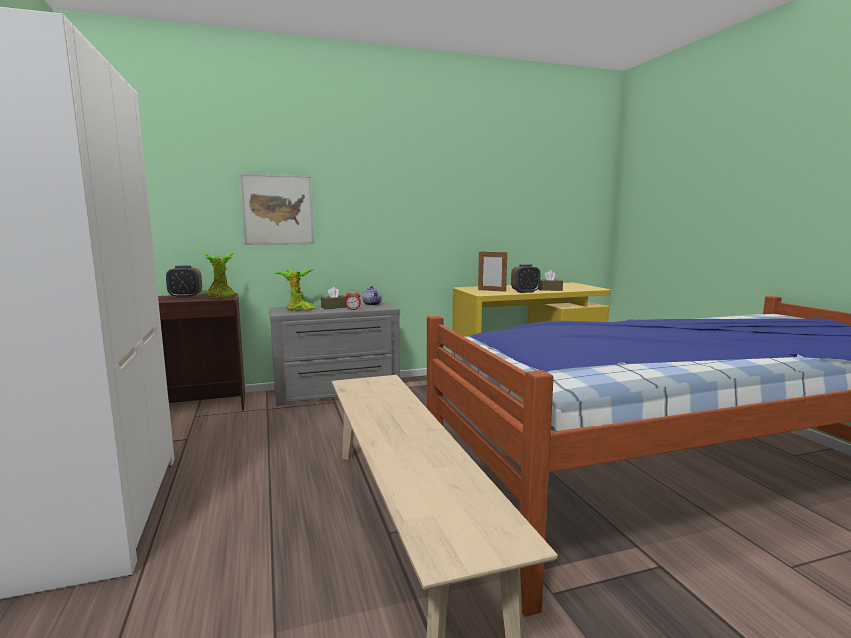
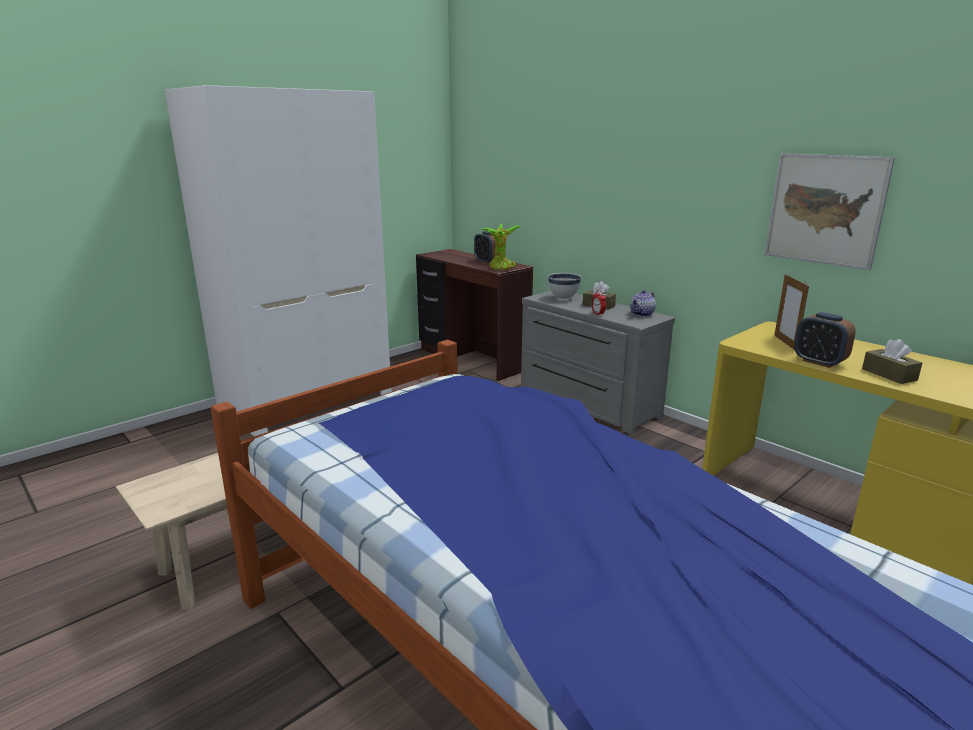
camera: 65 degrees right, 10 degrees up
picture [239,173,314,245] -> picture moved to [764,153,895,270]
potted plant [275,269,315,311] -> white bowl [548,273,581,299]

